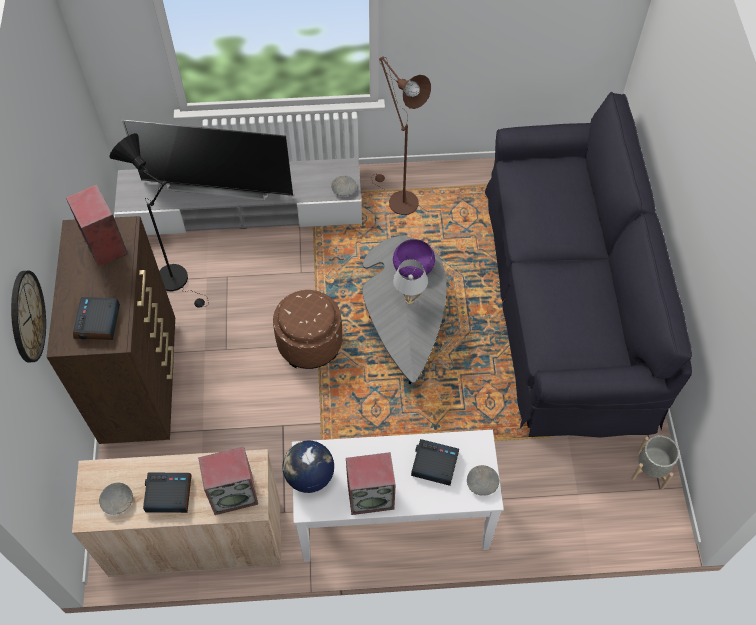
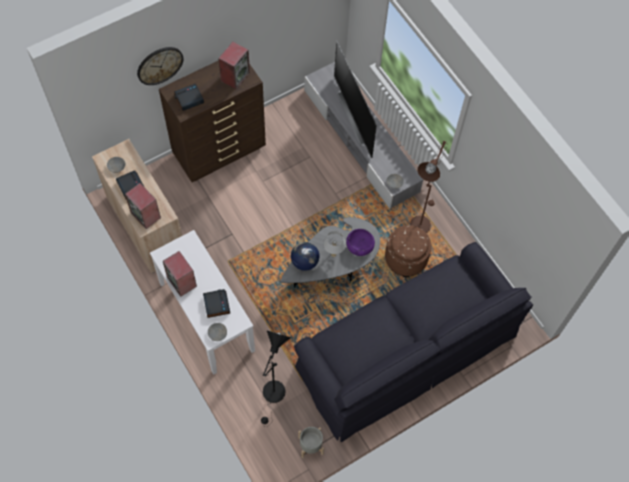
camera: 60 degrees right, 5 degrees up
black floor lamp [109,133,209,308] -> black floor lamp moved to [261,330,291,427]
brown ottoman [273,290,342,369] -> brown ottoman moved to [385,225,432,277]
globe [282,440,334,493] -> globe moved to [291,242,319,271]

